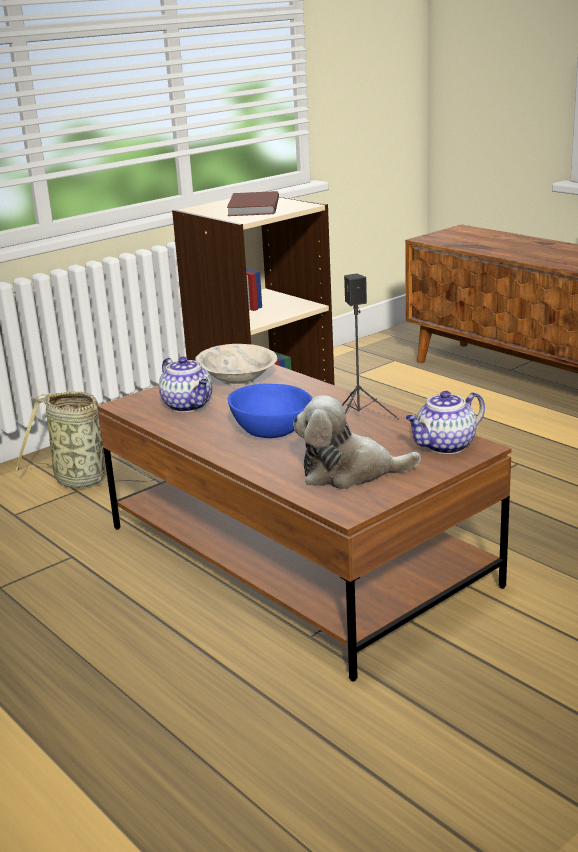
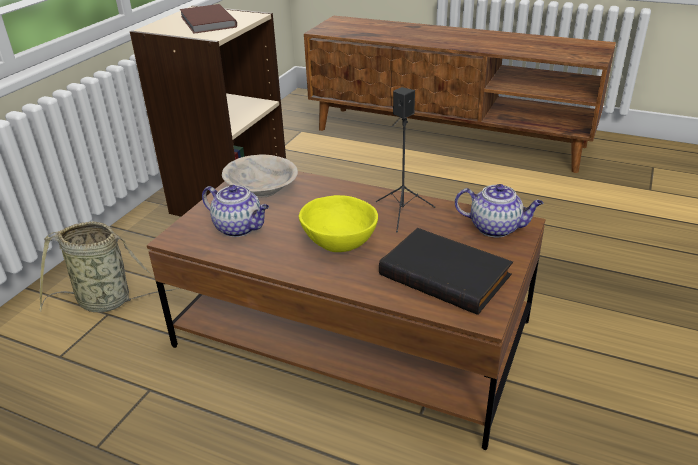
camera: 25 degrees left, 10 degrees up
blue bowl [228,383,313,438] -> yellow bowl [299,195,378,252]
plush toy [293,395,421,489] -> black book [379,228,513,315]
teapot [405,391,485,454] -> teapot turned 105 degrees counterclockwise [455,184,543,237]

